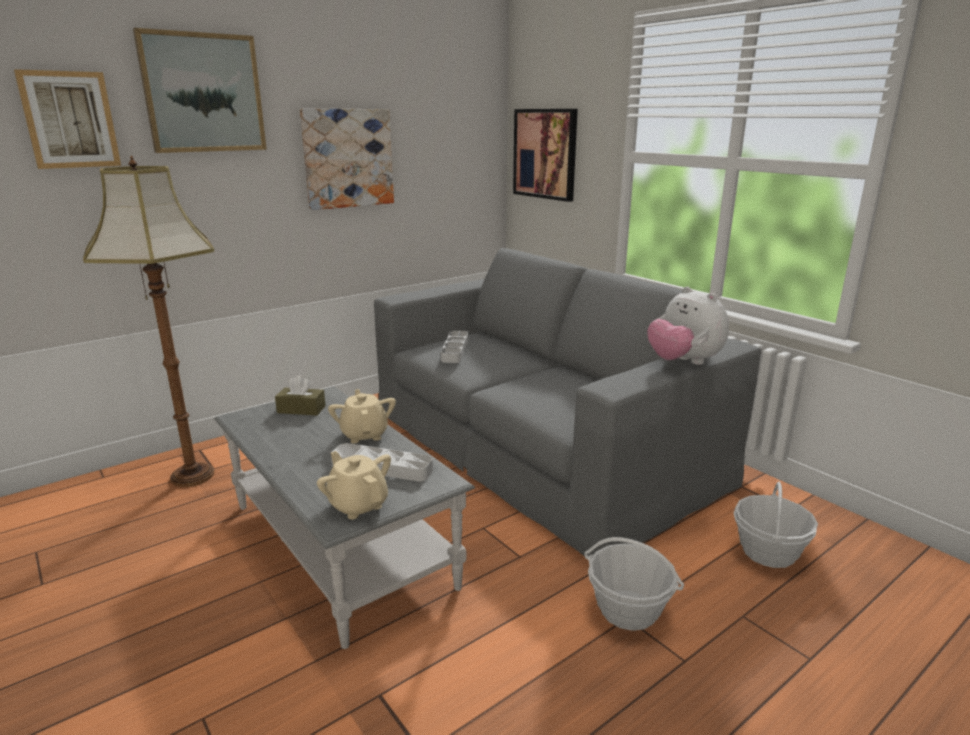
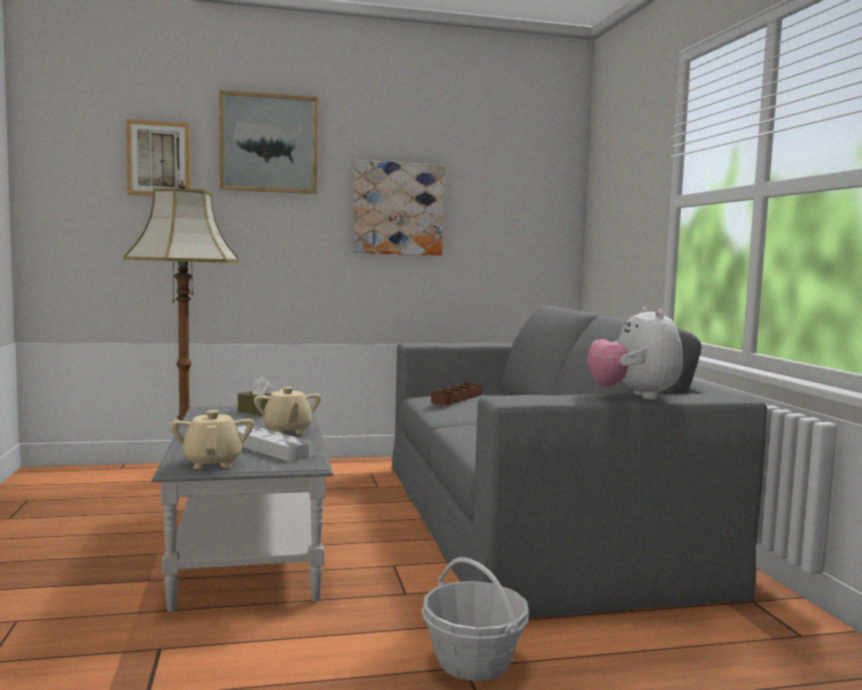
camera: 25 degrees right, 15 degrees down
beige teapot [328,389,396,444] -> beige teapot turned 150 degrees clockwise [254,387,321,434]
grey tray [441,331,468,363] -> brown tray [431,383,482,405]
picture [513,109,578,202] -> none
basket [733,482,818,568] -> none

